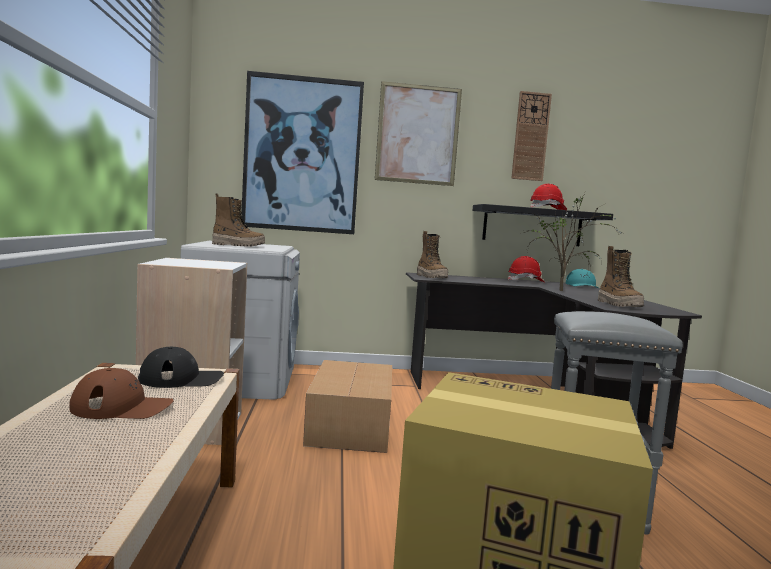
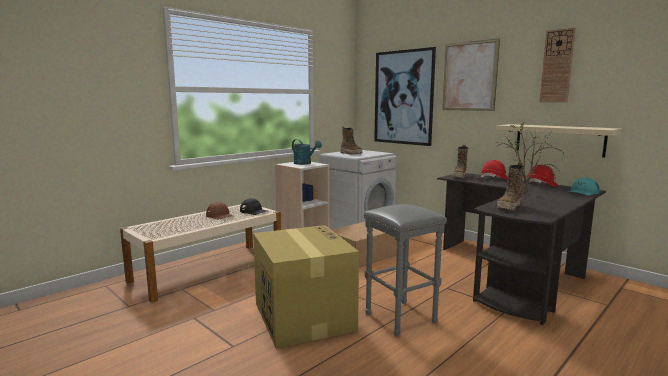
camera: 50 degrees right, 5 degrees up
black shelf [473,204,613,246] -> beige shelf [496,124,622,158]
red hard hat [530,184,567,210] -> red hard hat moved to [481,160,508,180]
none -> turquoise watering can [292,139,322,165]

